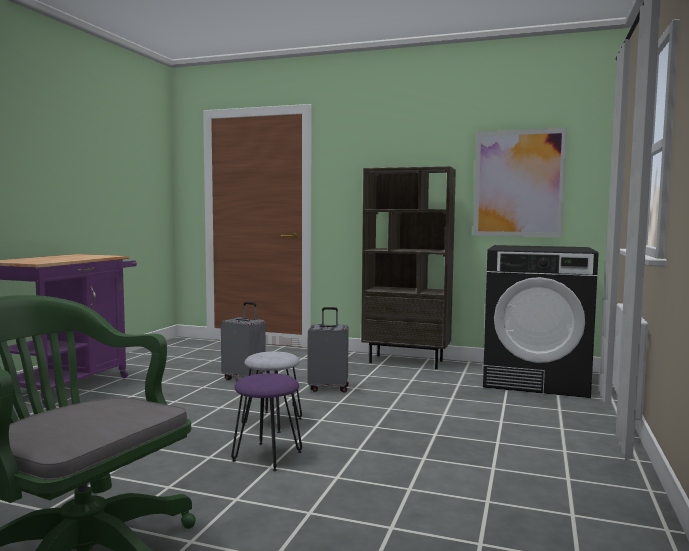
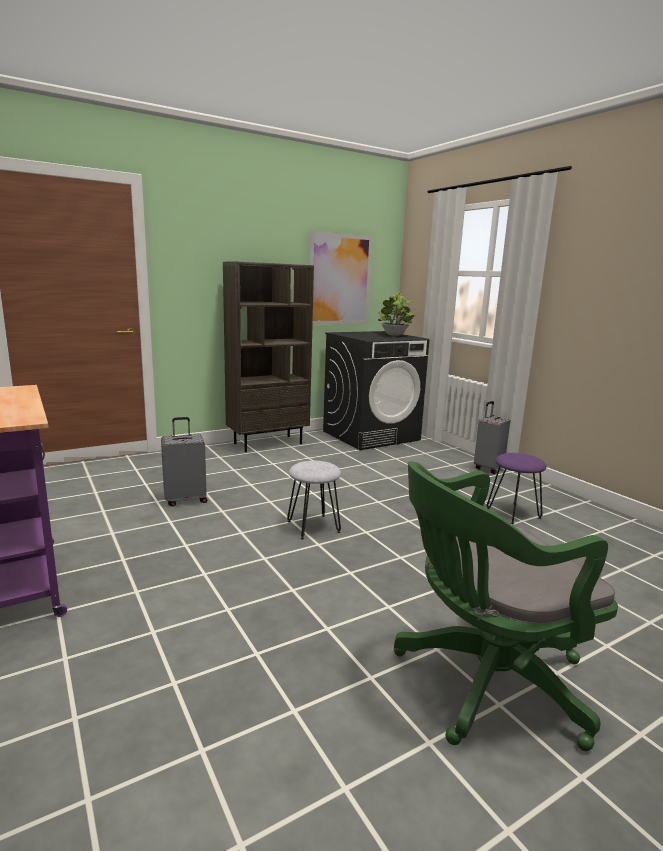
camera: 50 degrees left, 10 degrees up
purple stool [231,373,302,471] -> purple stool moved to [487,453,546,524]
grey suitcase [308,307,349,393] -> grey suitcase moved to [474,401,511,474]
none -> potted plant [378,292,416,336]

